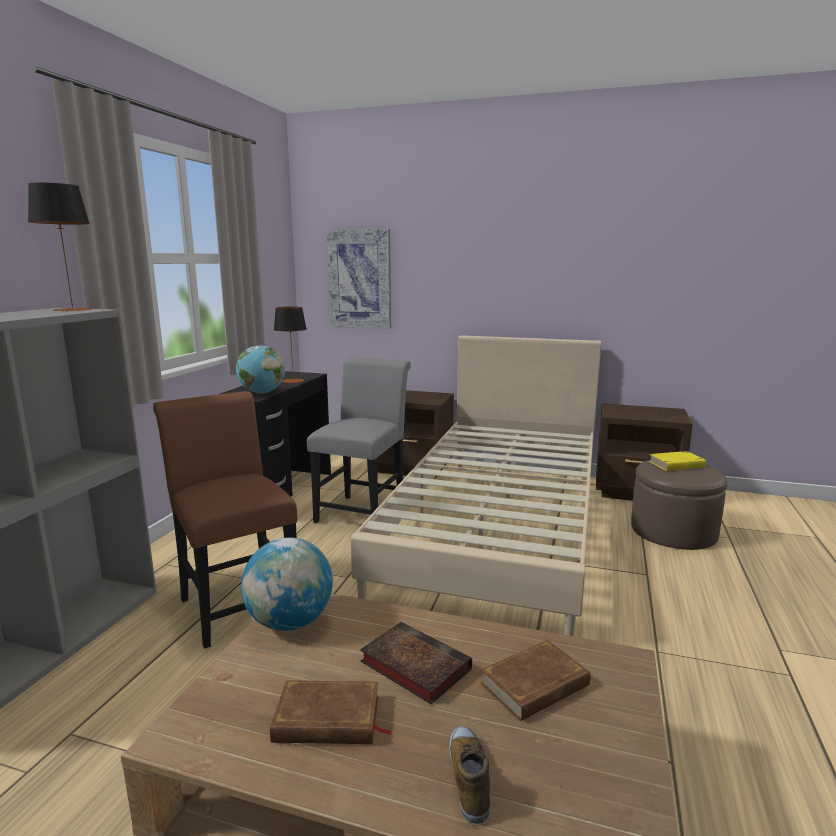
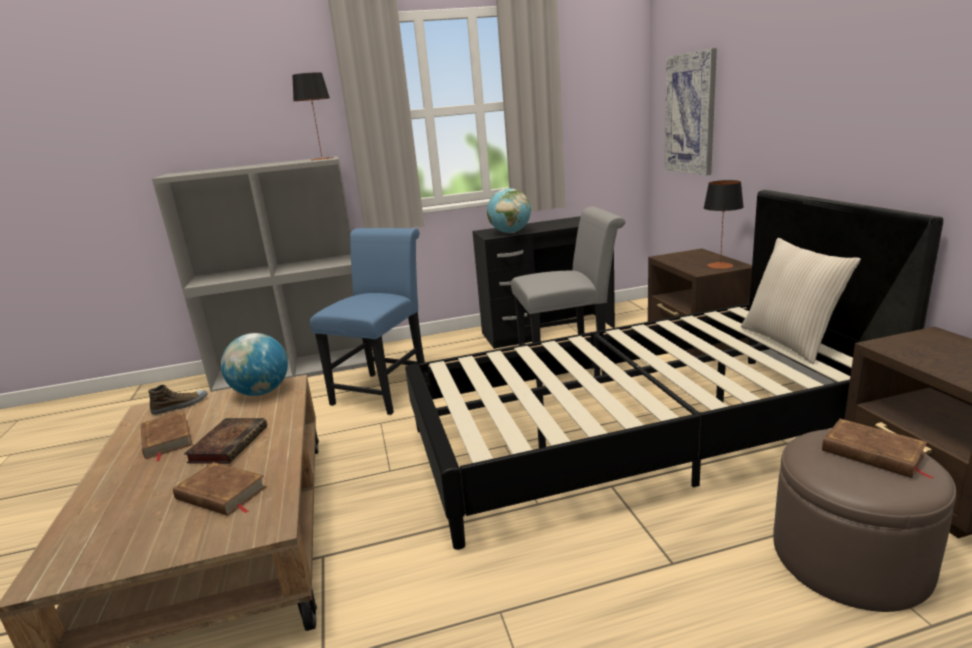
camera: 60 degrees right, 5 degrees up
brown chair [153,391,297,649] -> blue chair [310,228,425,415]
table lamp [274,307,306,383] -> table lamp moved to [704,180,744,269]
beige bed [351,335,601,636] -> black bed [405,190,943,550]
shoe [449,726,490,824] -> shoe moved to [148,385,207,415]
yellow book [649,451,707,471] -> brown book [822,419,935,479]
none -> beige pillow [741,238,861,364]

